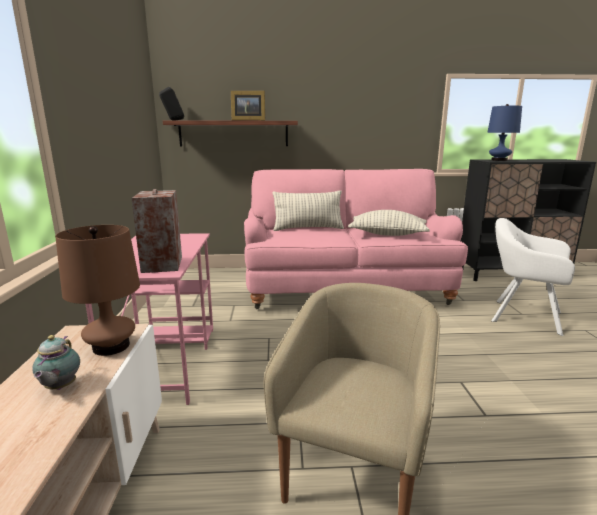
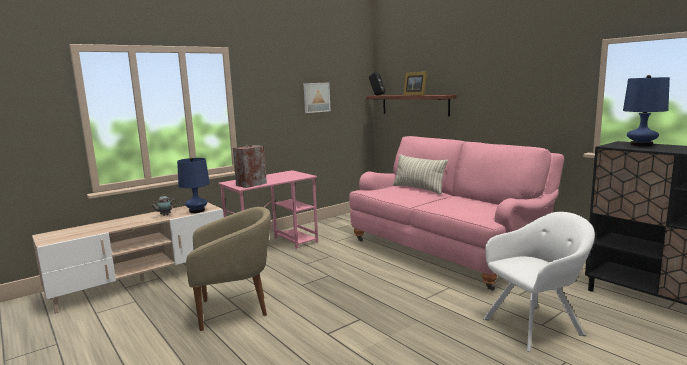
camera: 55 degrees right, 5 degrees down
brown table lamp [55,225,140,356] -> blue table lamp [177,158,210,213]
pillow [348,210,430,236] -> none
white armchair [491,218,575,336] -> white armchair turned 75 degrees clockwise [483,212,595,352]
none -> picture [303,83,331,113]

